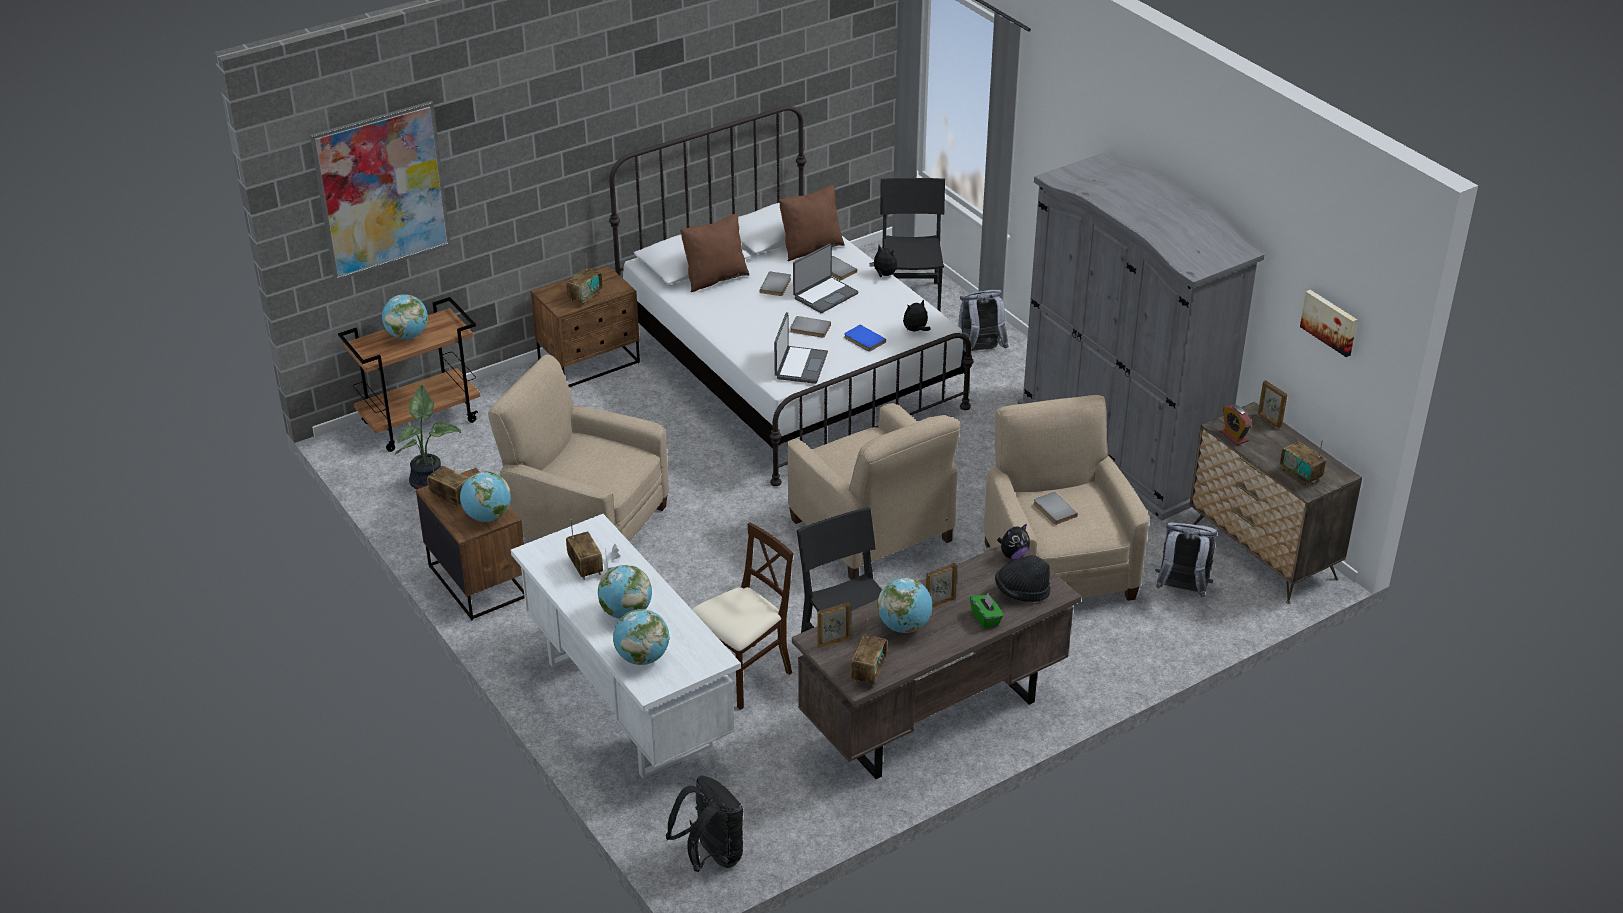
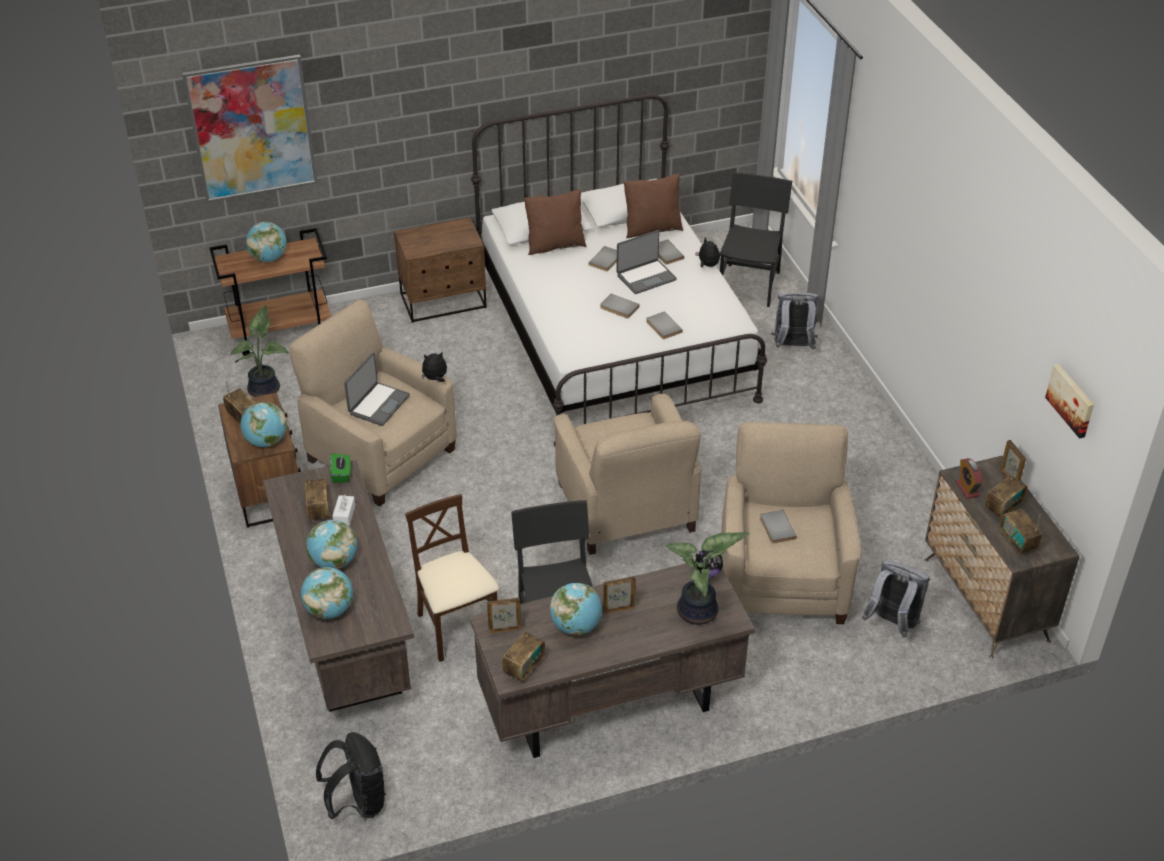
camera: 15 degrees right, 5 degrees up
white desk [511,514,741,778] -> brown desk [263,460,414,712]
radio [566,253,603,306] -> radio moved to [985,463,1028,520]
beige chair [692,522,794,710] -> beige chair turned 90 degrees counterclockwise [405,494,499,662]
laptop [774,312,828,384] -> laptop moved to [344,353,410,426]
blue book [844,325,886,352] -> grey book [646,311,683,339]
plush toy [903,299,931,331] -> plush toy moved to [422,352,447,382]
green tissue box [970,593,1003,628] -> green tissue box moved to [330,453,351,483]
black hat [995,555,1050,602] -> potted plant [665,532,750,625]
grey wardrobe [1017,153,1264,521] -> none

